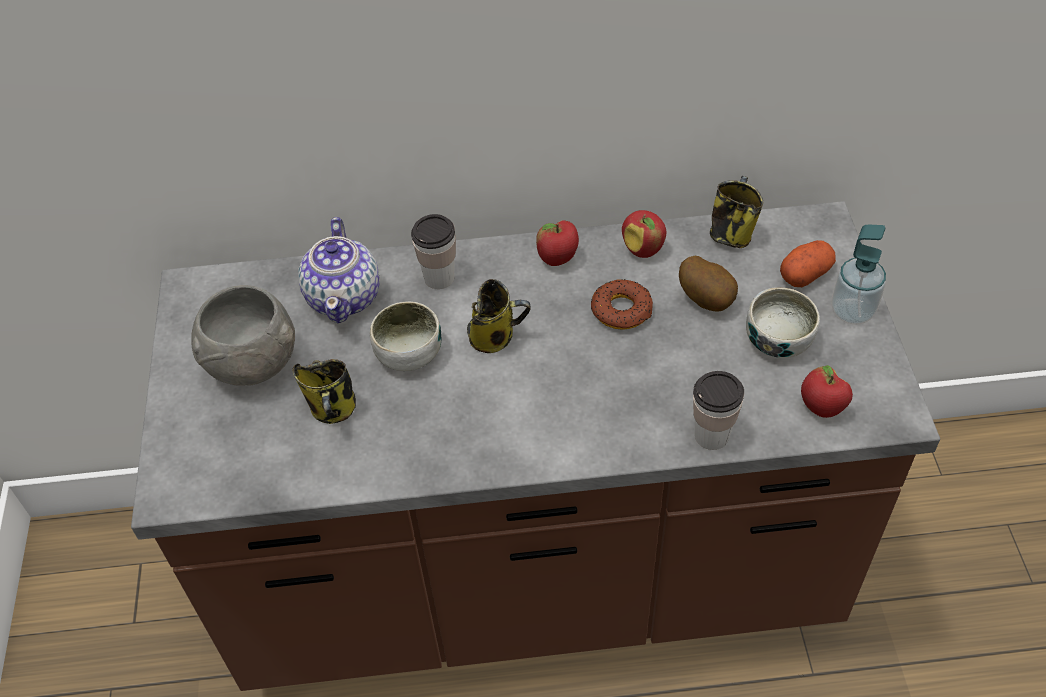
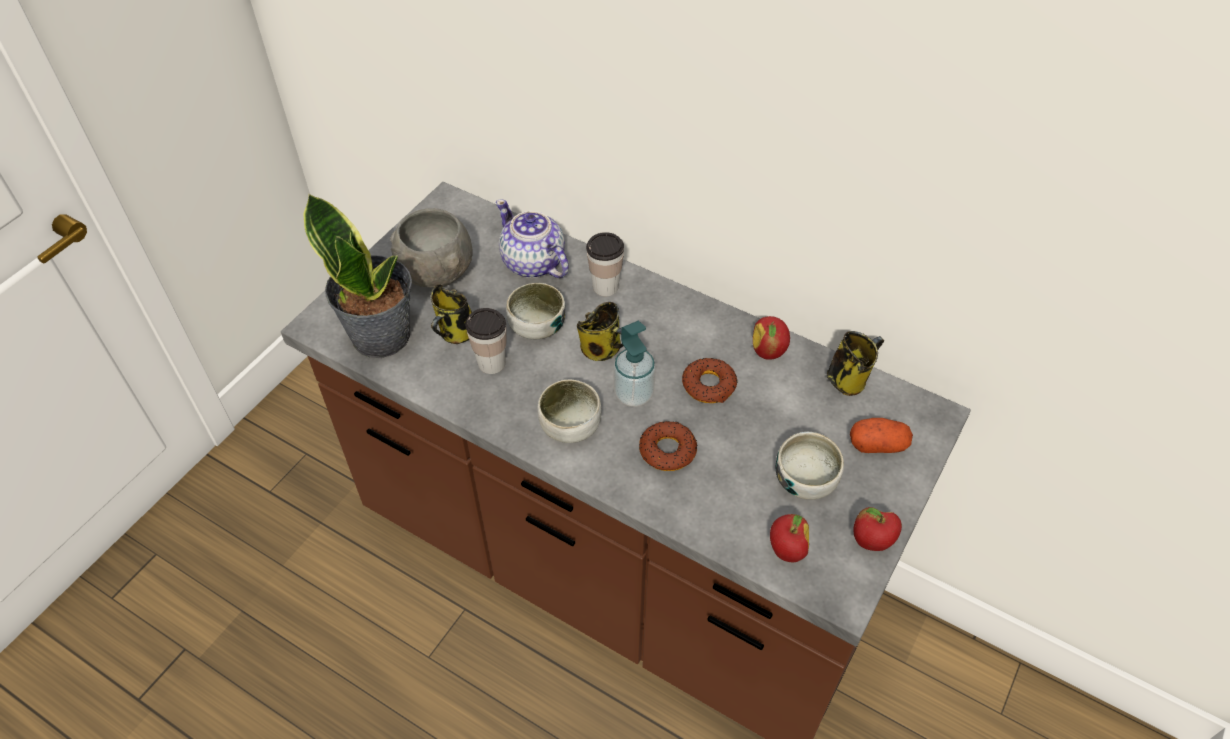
camera: 35 degrees right, 0 degrees up
teapot [298,217,380,323] -> teapot turned 105 degrees clockwise [496,199,569,278]
apple [536,220,579,266] -> apple moved to [853,507,902,551]
potato [679,256,738,312] -> none
cup [693,371,744,450] -> cup moved to [465,308,506,374]
soap dispenser [831,224,886,325] -> soap dispenser moved to [614,321,656,407]
none -> potted plant [303,193,412,358]
none -> bowl [537,379,601,443]
none -> donut [639,421,698,471]

